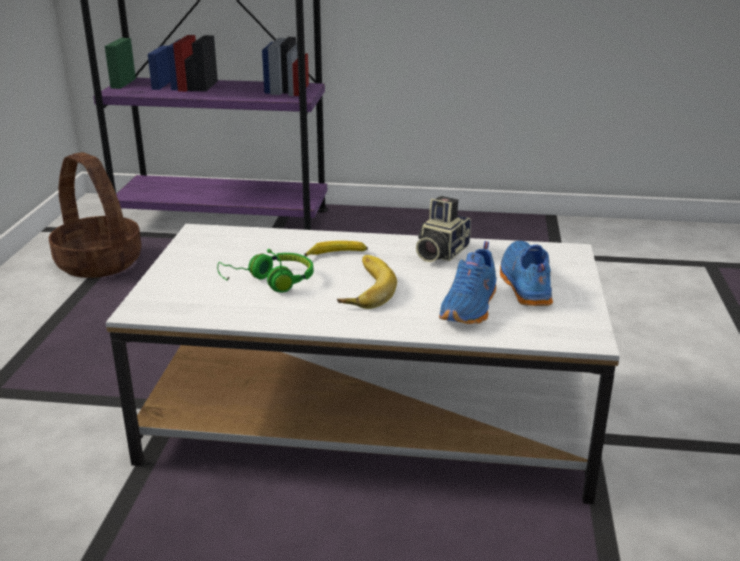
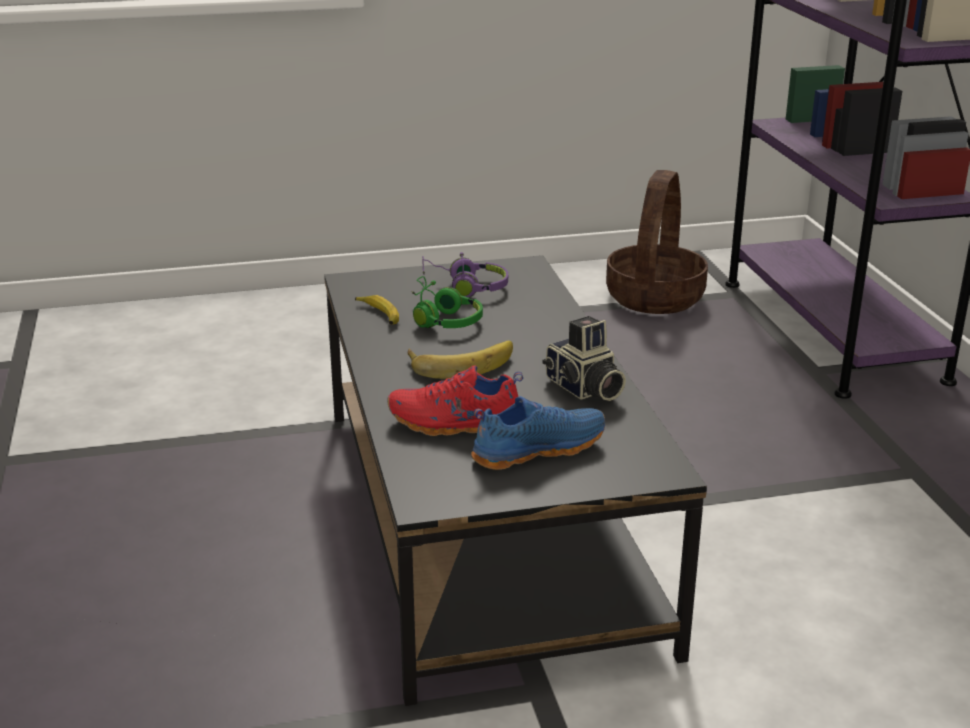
camera: 70 degrees right, 0 degrees up
white coffee table [106,224,619,504] -> black coffee table [324,255,707,706]
banana [304,241,368,257] -> banana moved to [355,295,399,325]
camera [416,196,471,262] -> camera turned 135 degrees counterclockwise [543,316,626,401]
blue shoe [439,241,496,324] -> red shoe [387,365,523,436]
none -> purple headphones [423,252,508,297]

